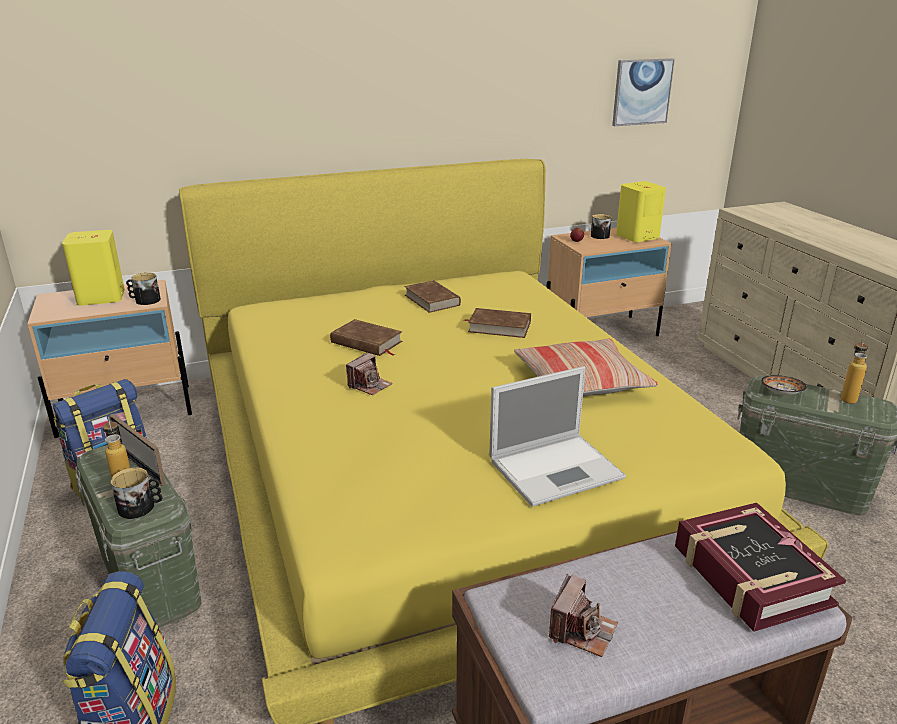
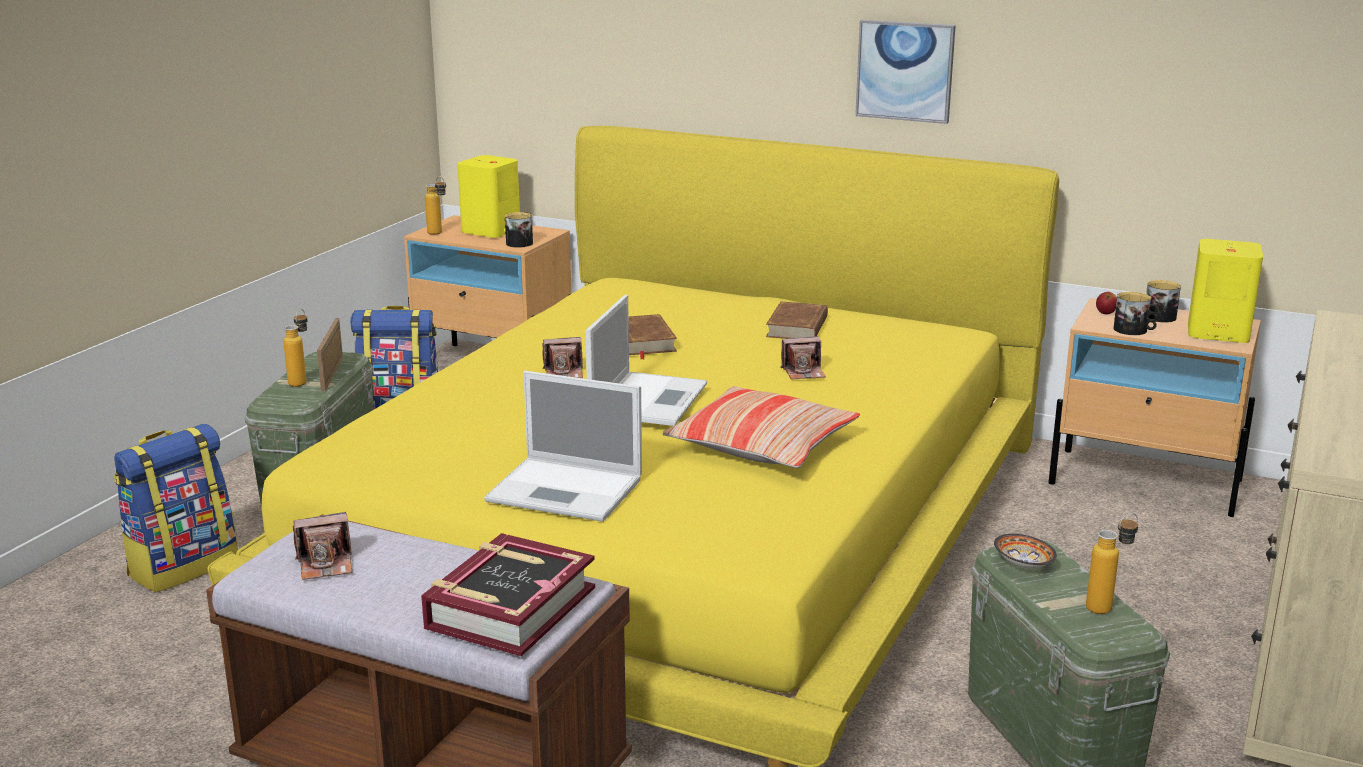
camera: 45 degrees right, 5 degrees down
mug [110,467,163,519] -> mug moved to [1113,292,1159,335]
brown book [464,308,531,338] -> camera [781,336,826,379]
picture [612,58,675,126] -> picture moved to [855,20,956,124]
none -> bottle [425,176,446,235]
none -> laptop [586,295,707,426]

